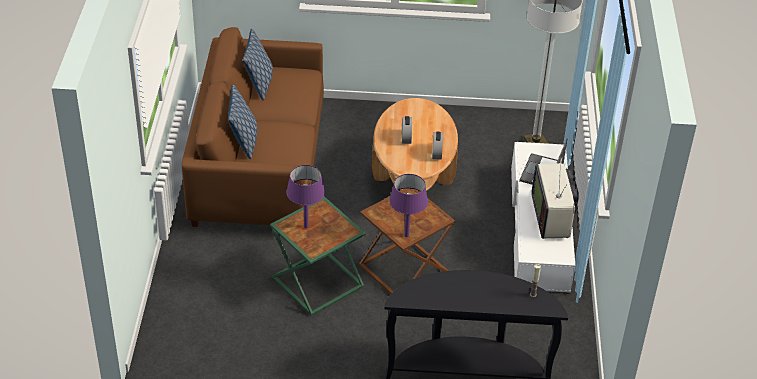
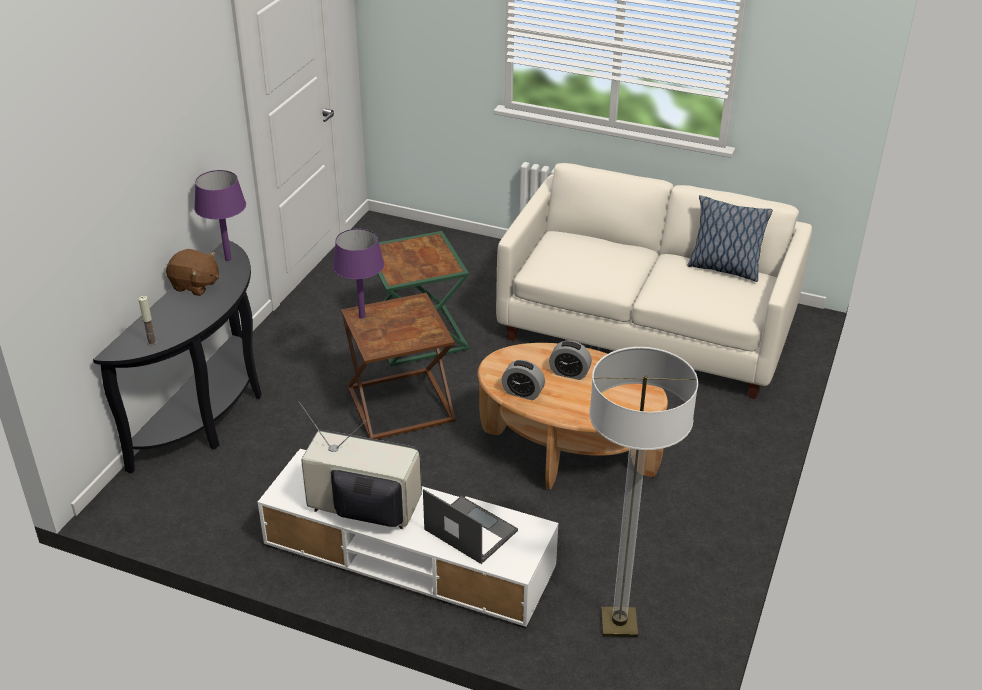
camera: 110 degrees right, 5 degrees down
brown sofa [182,27,324,227] -> white sofa [496,163,812,399]
pillow [228,85,257,159] -> none
purple table lamp [286,165,325,228] -> purple table lamp moved to [194,170,246,261]
none -> brown plush toy [166,249,219,296]

